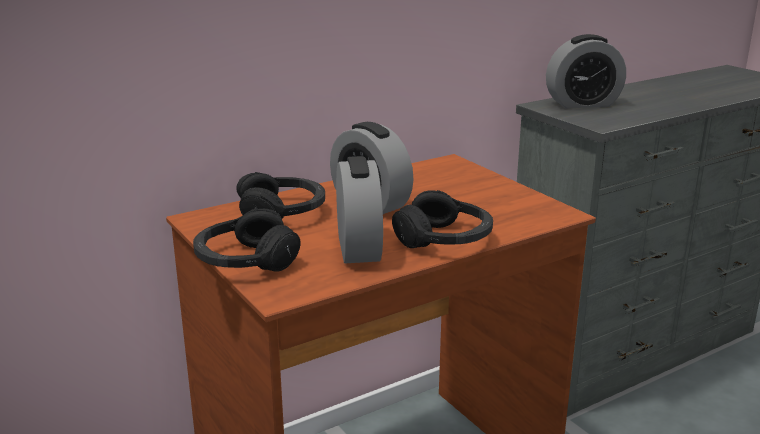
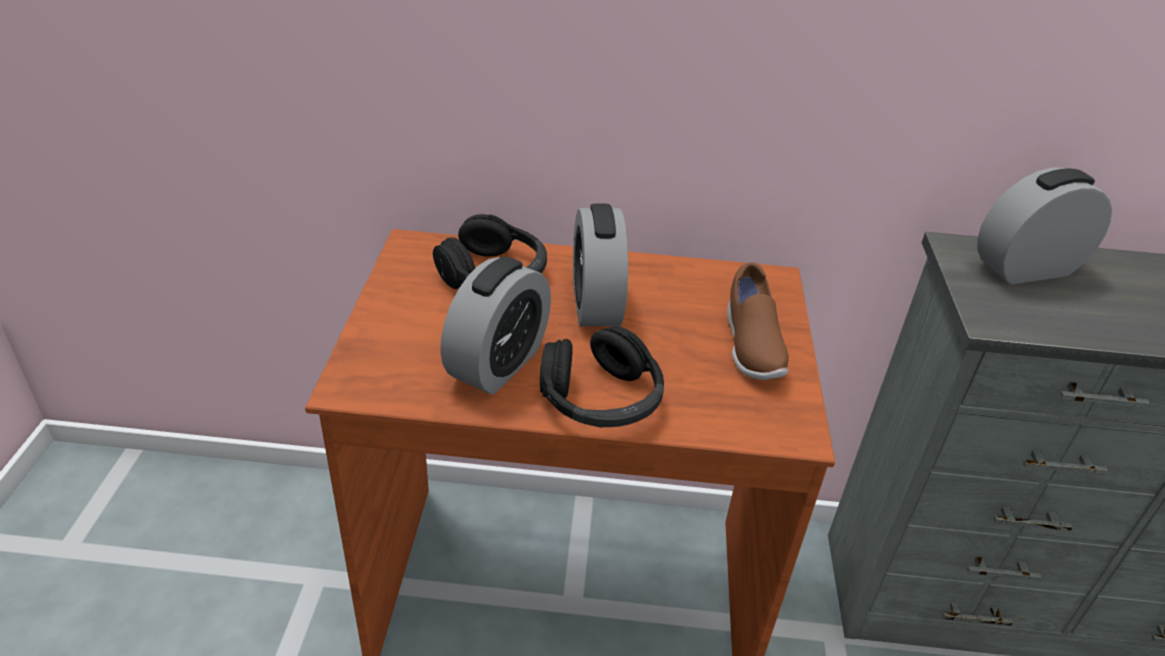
camera: 35 degrees right, 15 degrees up
black headphones [193,208,301,272] -> none
alarm clock [546,34,626,109] -> alarm clock turned 135 degrees clockwise [977,168,1112,285]
none -> brown shoe [727,262,789,380]

